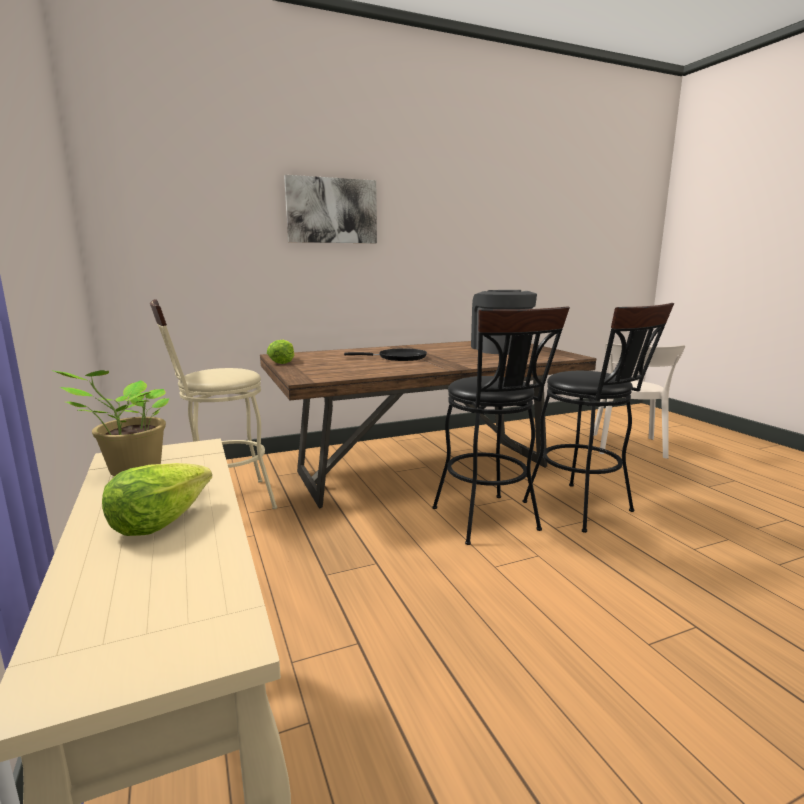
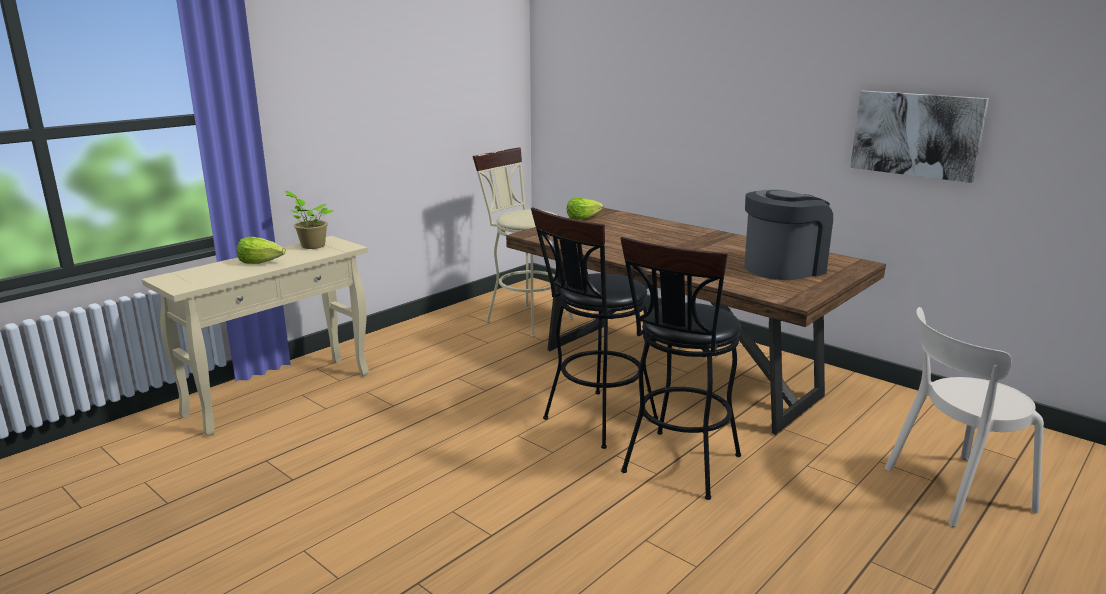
camera: 65 degrees right, 5 degrees up
picture [284,175,377,243] -> picture moved to [850,91,989,183]
black frying pan [344,348,427,361] -> none

